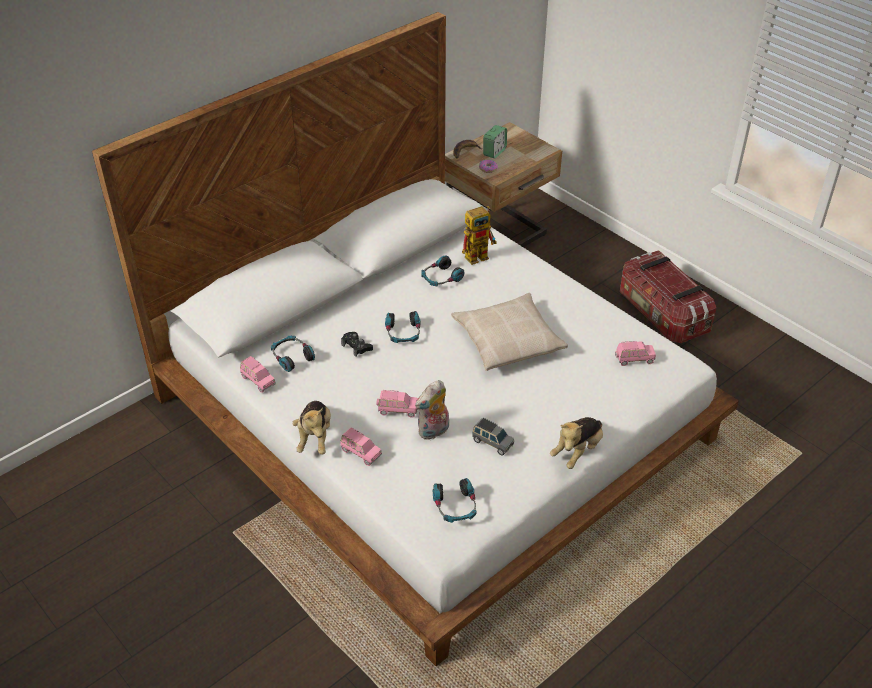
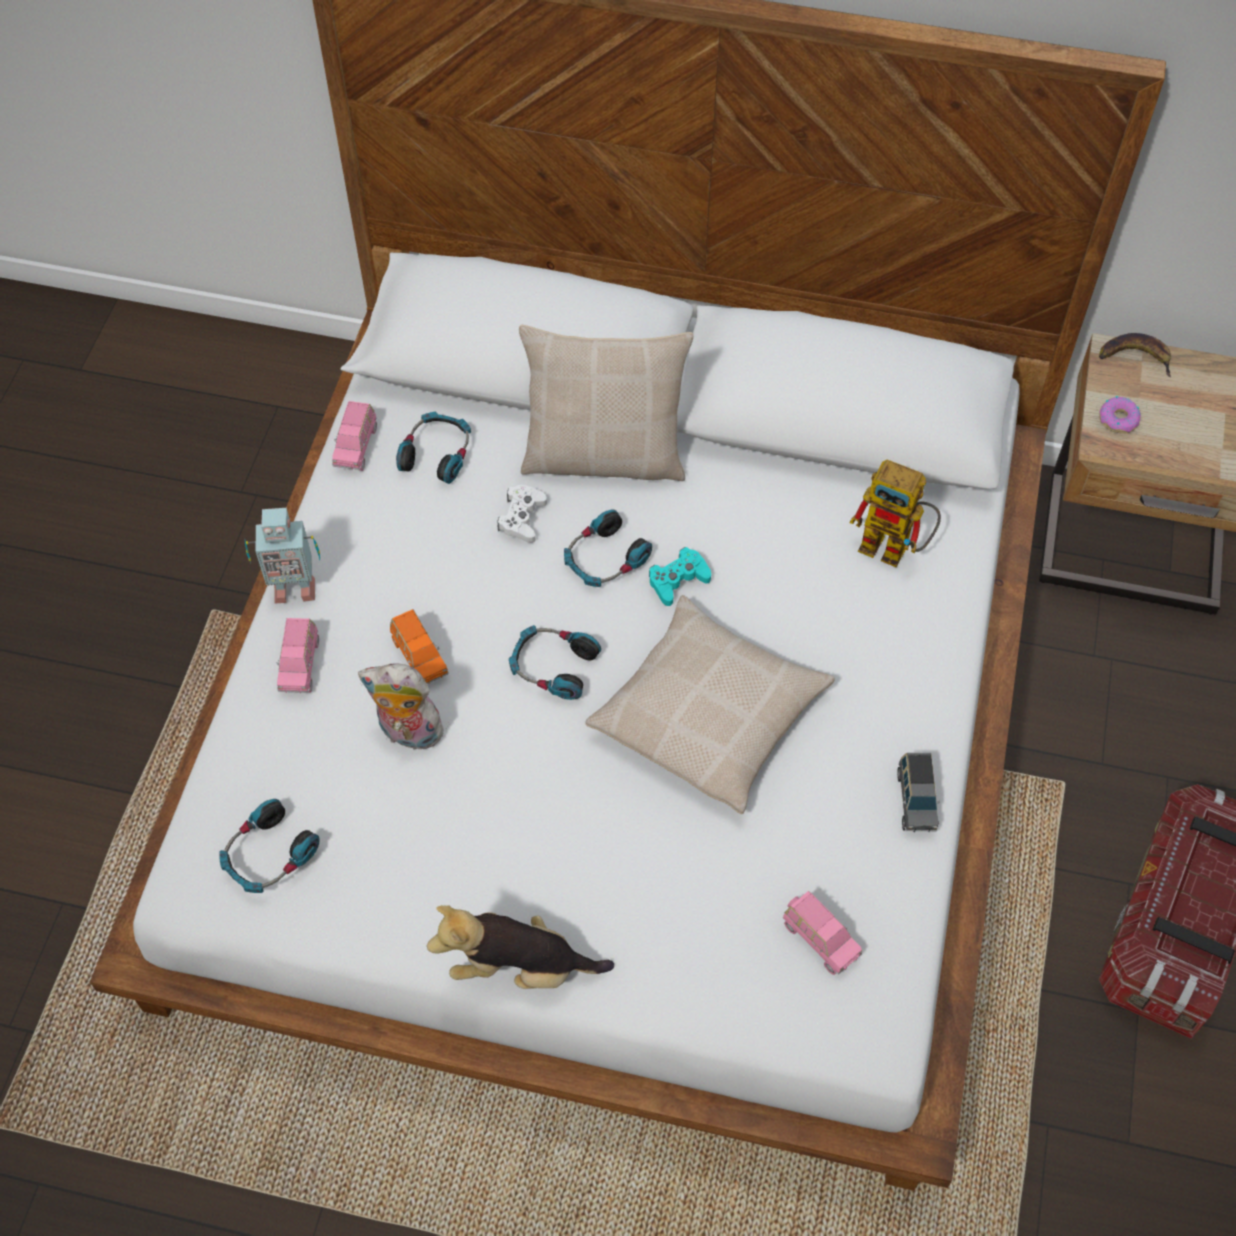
camera: 55 degrees right, 15 degrees up
plush toy [292,401,331,454] -> toy robot [244,508,320,603]
black game controller [341,332,373,357] -> white game controller [497,485,547,543]
pink toy car [377,390,418,418] -> orange toy car [390,609,449,684]
headphones [421,256,464,286] -> headphones moved to [509,625,601,700]
grey toy car [472,418,514,455] -> grey toy car moved to [897,753,940,832]
alarm clock [483,125,507,159] -> none
none -> beige pillow [519,325,693,481]
none -> turquoise game controller [649,547,711,606]

